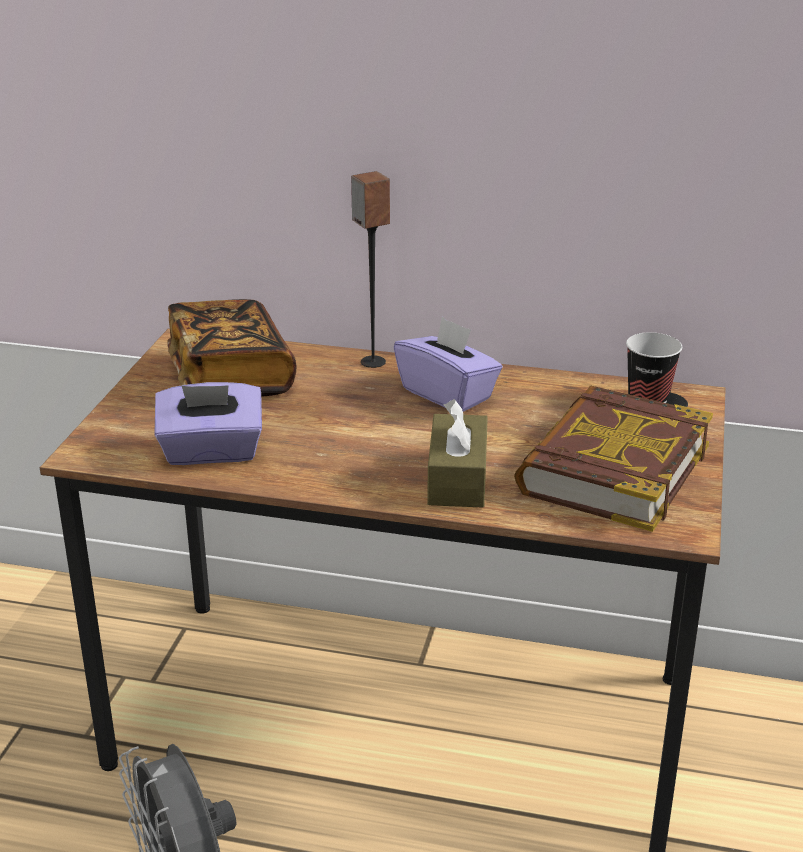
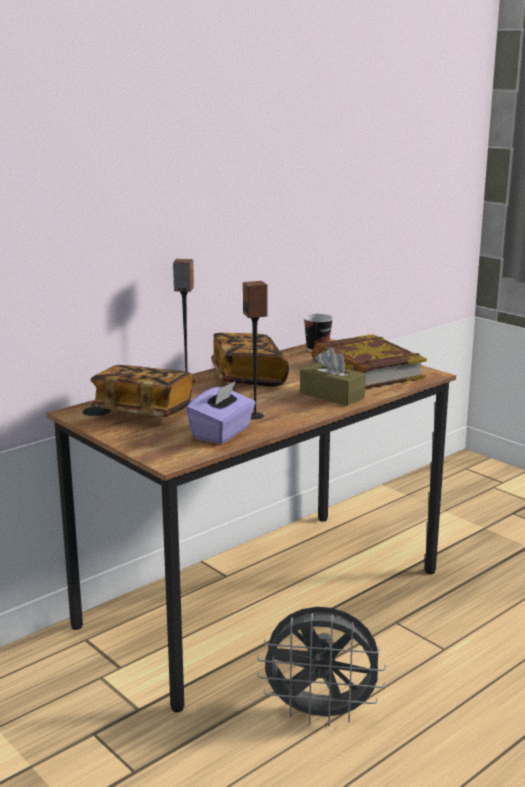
camera: 55 degrees left, 10 degrees down
purple tissue box [394,317,503,412] -> book [211,333,289,386]
none -> speaker [243,281,268,419]

